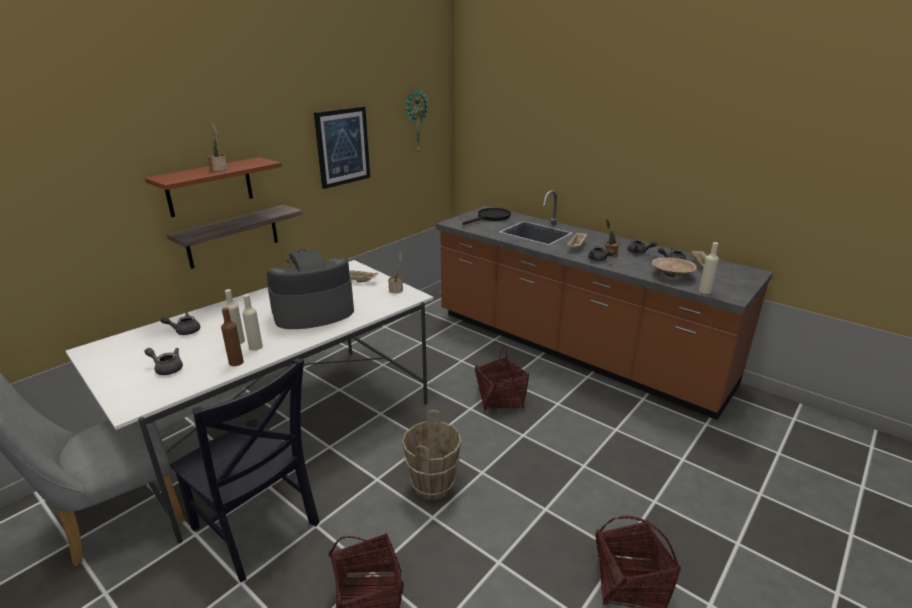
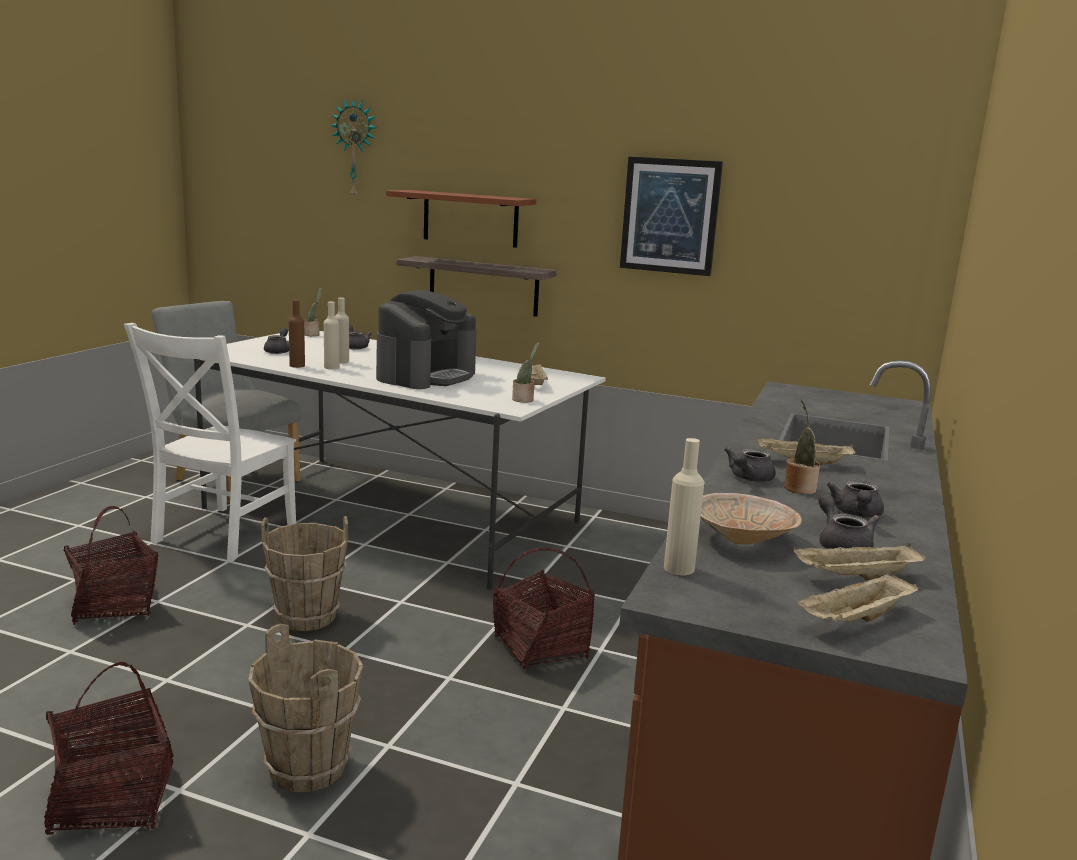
camera: 70 degrees right, 10 degrees down
black chair [170,358,320,583] -> white chair [124,323,296,561]
potted plant [208,123,227,172] -> potted plant moved to [304,288,322,336]
coffee machine [266,249,354,329] -> coffee machine turned 75 degrees clockwise [376,290,477,389]
wall clock [405,89,429,153] -> wall clock moved to [330,97,377,199]
black frying pan [462,208,511,225] -> none
none -> brown bucket [248,624,363,792]
none -> beige tray [797,571,919,622]

